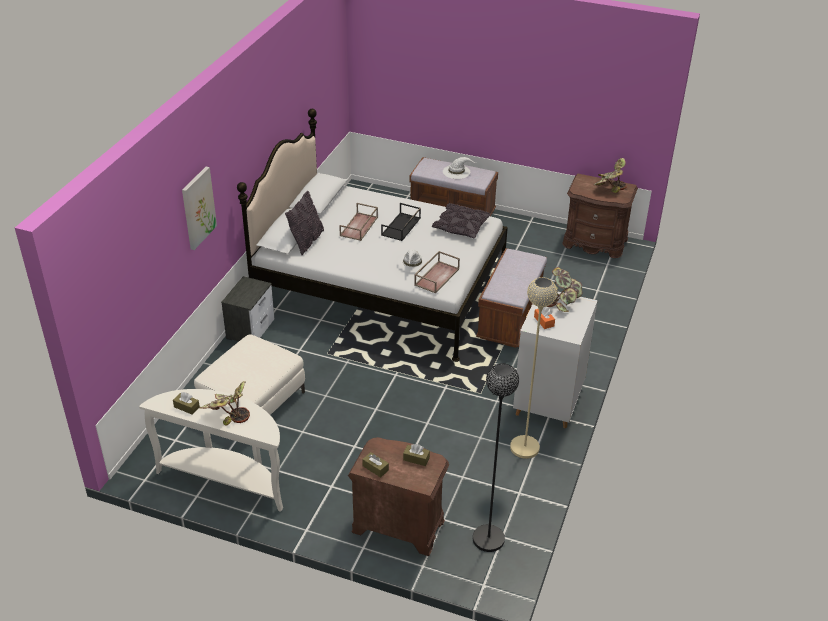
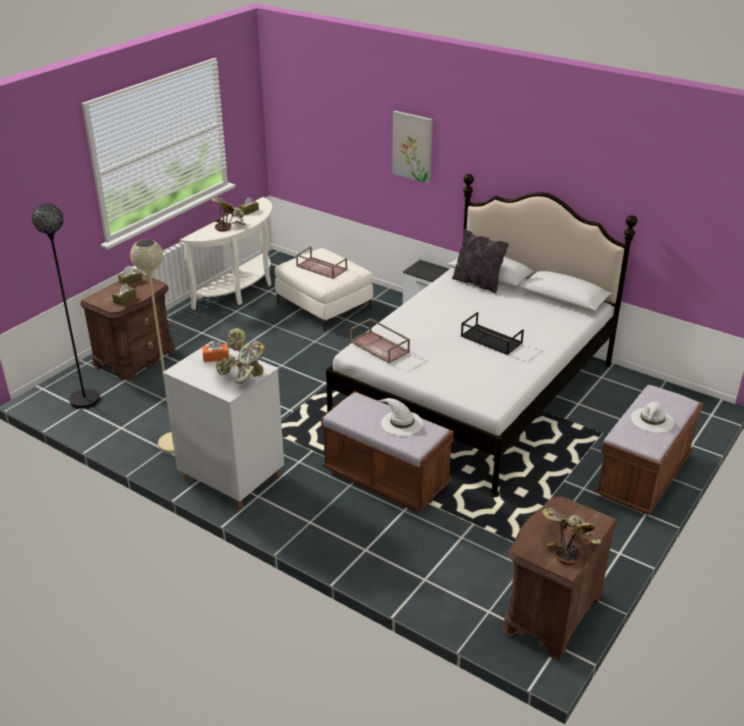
camera: 105 degrees right, 5 degrees down
brown tray [339,203,378,241] -> brown tray moved to [296,246,347,279]
white hat [396,249,429,272] -> white hat moved to [375,398,423,436]
black pillow [432,203,491,238] -> none

